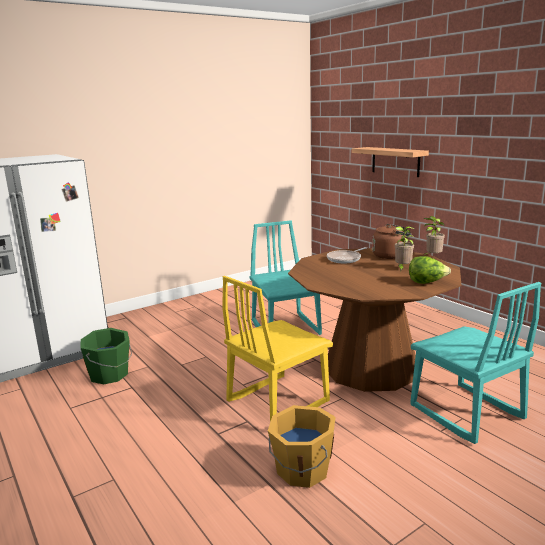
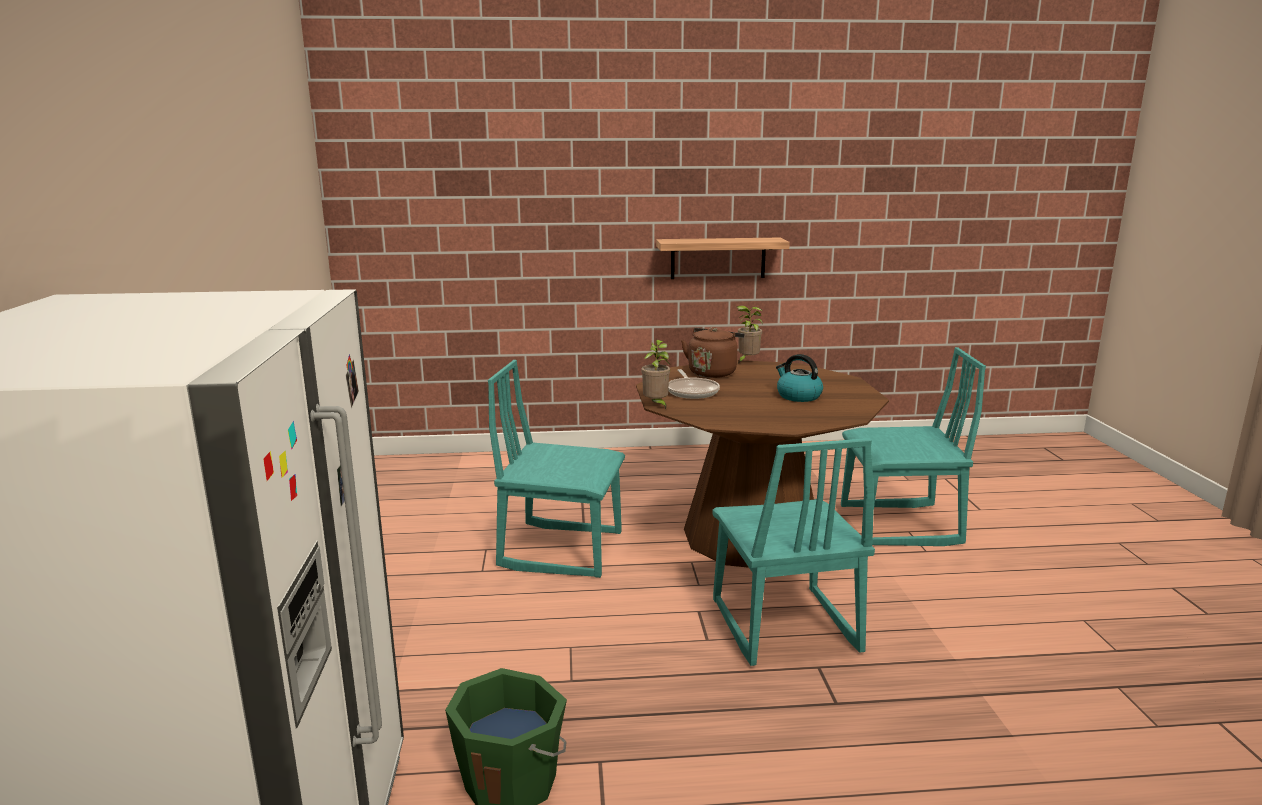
camera: 60 degrees left, 0 degrees up
yellow chair [222,276,333,422] -> turquoise chair [712,438,875,666]
orange bucket [268,405,336,488] -> none
shelf [352,147,429,177] -> shelf moved to [656,238,790,279]
potted plant [395,226,414,271] -> potted plant moved to [641,340,670,409]
lettuce [409,256,451,284] -> none
none -> kettle [776,354,823,402]

